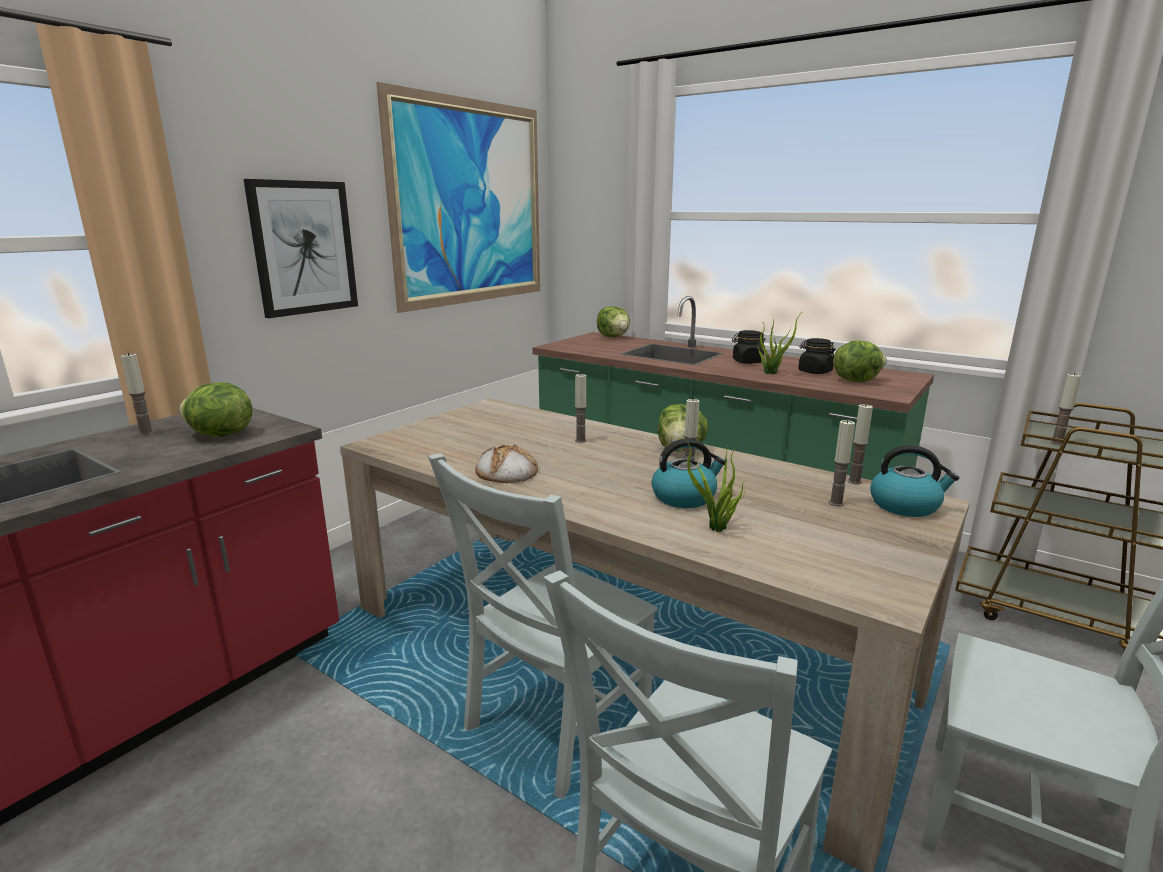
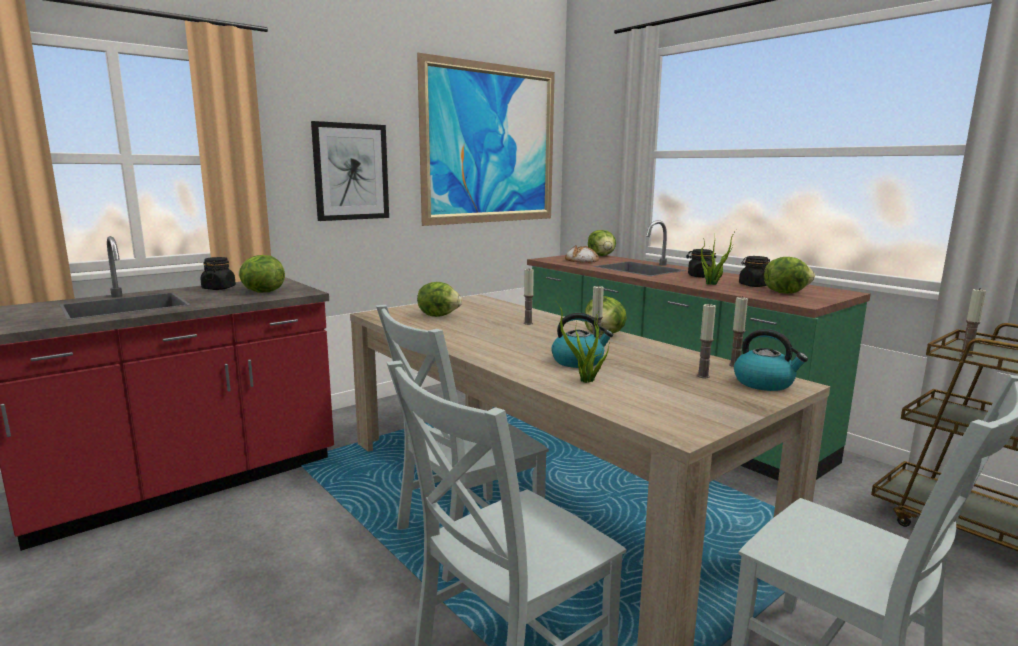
camera: 15 degrees right, 5 degrees down
candle [121,353,154,435] -> black jar [201,257,236,290]
bread [475,444,538,483] -> bread moved to [565,245,599,263]
none -> lettuce [417,282,462,317]

